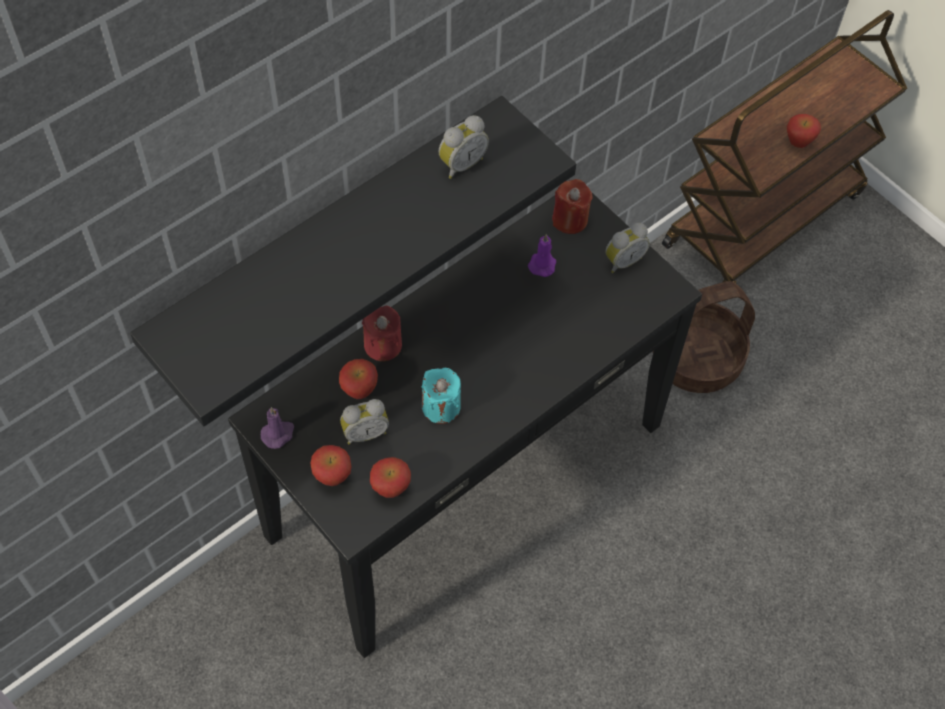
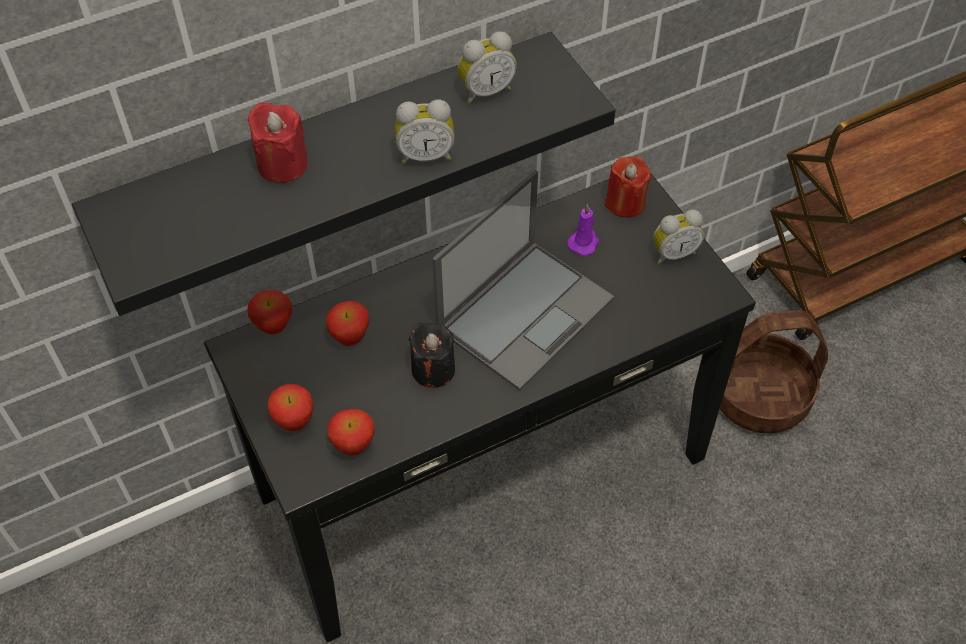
camera: 15 degrees right, 5 degrees down
purple candle [261,407,294,449] -> none
alarm clock [340,399,389,444] -> alarm clock moved to [395,99,455,164]
red candle [362,306,402,361] -> red candle moved to [248,102,308,183]
turquoise candle [422,368,461,424] -> black candle [409,323,455,388]
apple [787,114,821,148] -> apple moved to [248,290,292,334]
none -> laptop [432,170,614,391]

